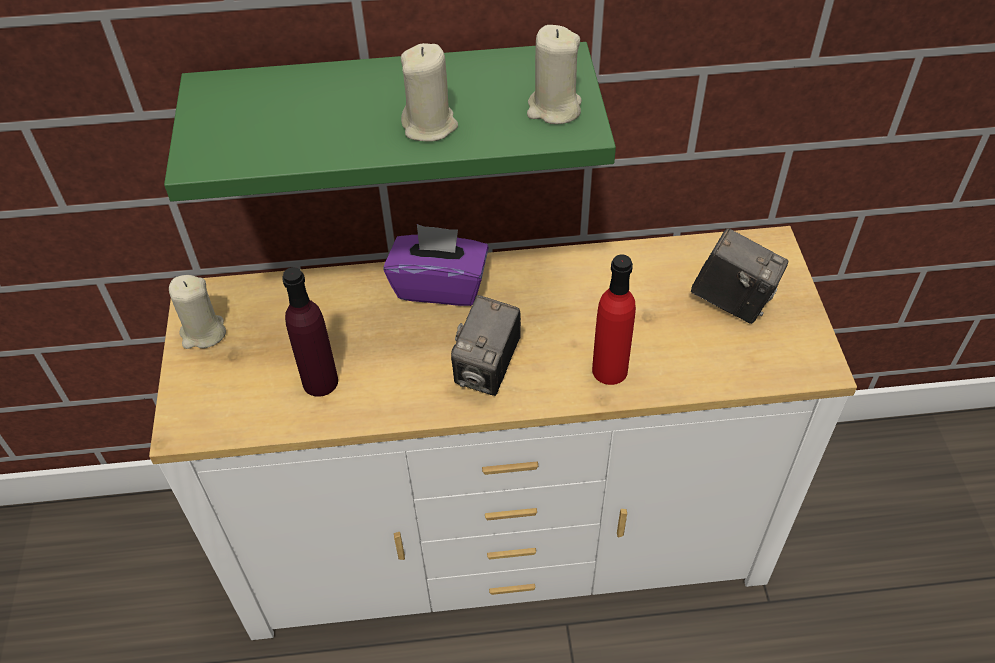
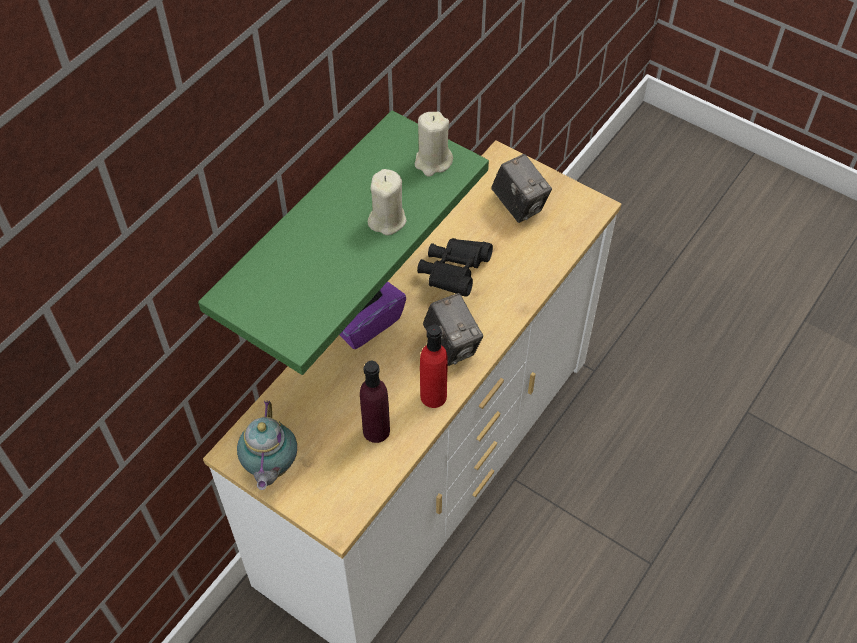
camera: 50 degrees left, 5 degrees up
beige candle [169,275,226,349] -> teapot [237,400,297,490]
red bottle [592,254,636,385] -> red bottle moved to [420,325,448,408]
camera [691,228,788,324] -> camera turned 75 degrees clockwise [491,154,552,223]
none -> black binoculars [417,238,493,297]

